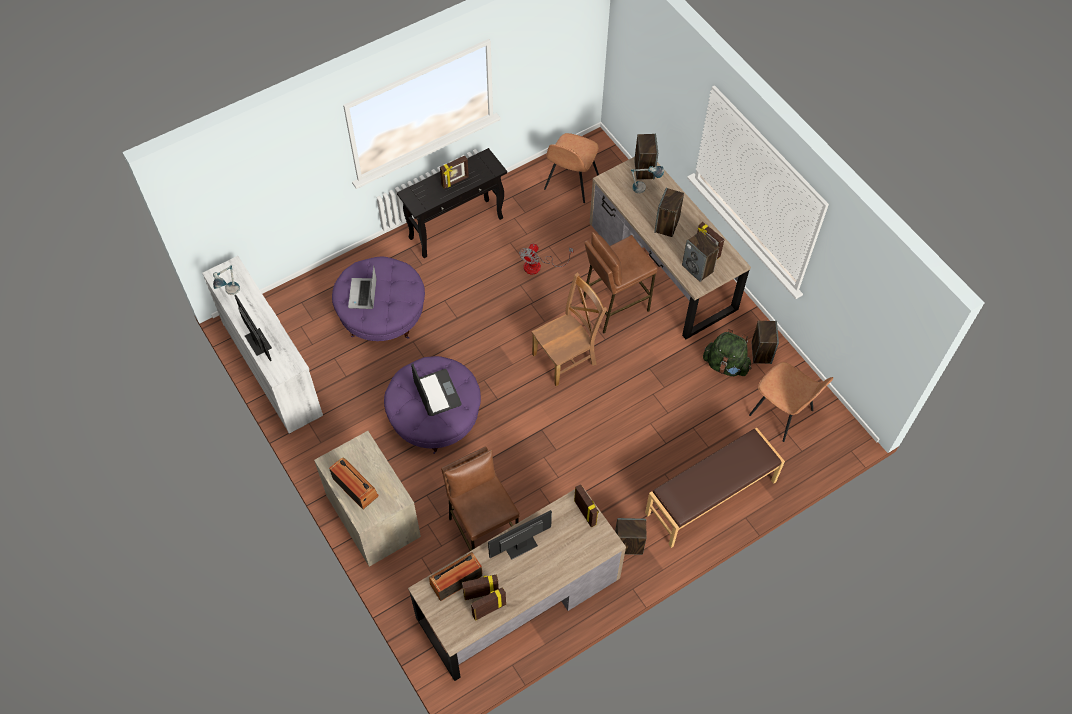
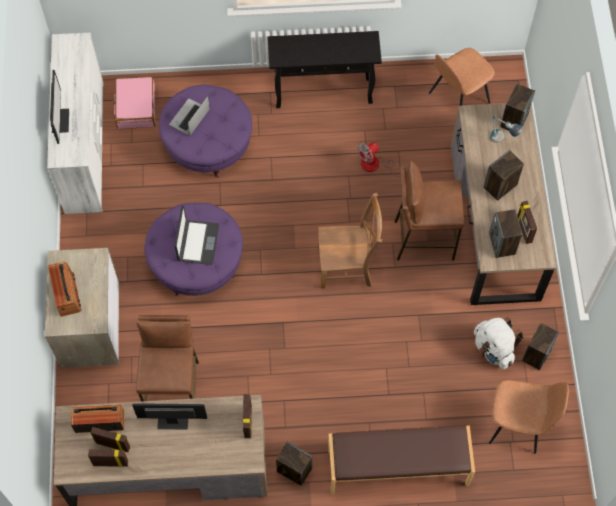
camera: 30 degrees right, 5 degrees up
table lamp [213,265,240,295] -> none
picture frame [440,156,469,189] -> none
green backpack [703,329,751,376] -> white backpack [474,317,523,369]
brown chair [749,362,833,442] -> brown chair turned 60 degrees counterclockwise [489,380,569,454]
none -> pink suitcase [113,76,155,129]

